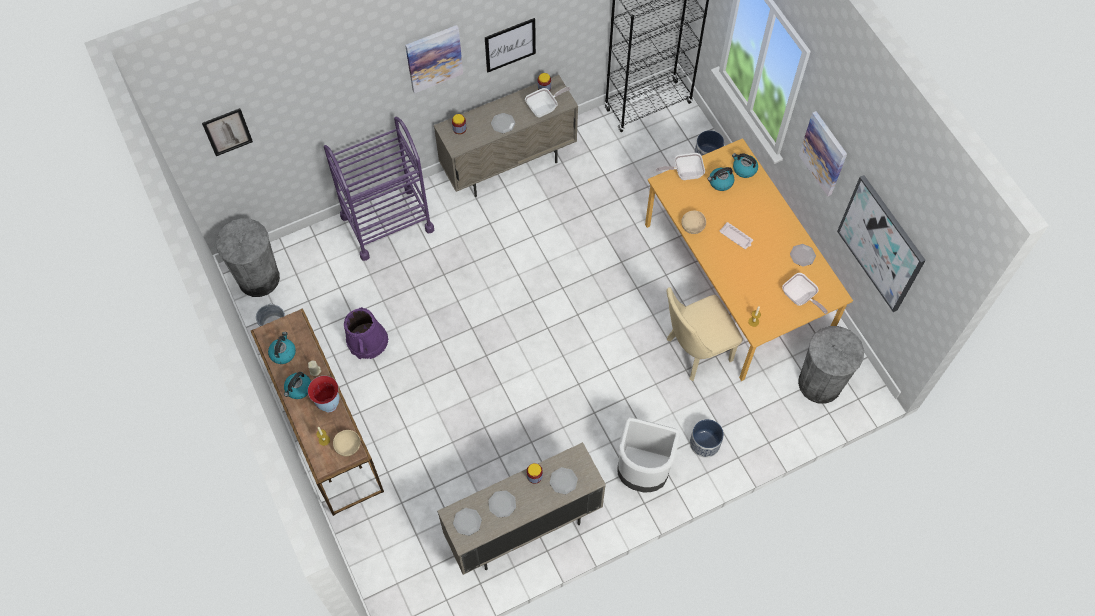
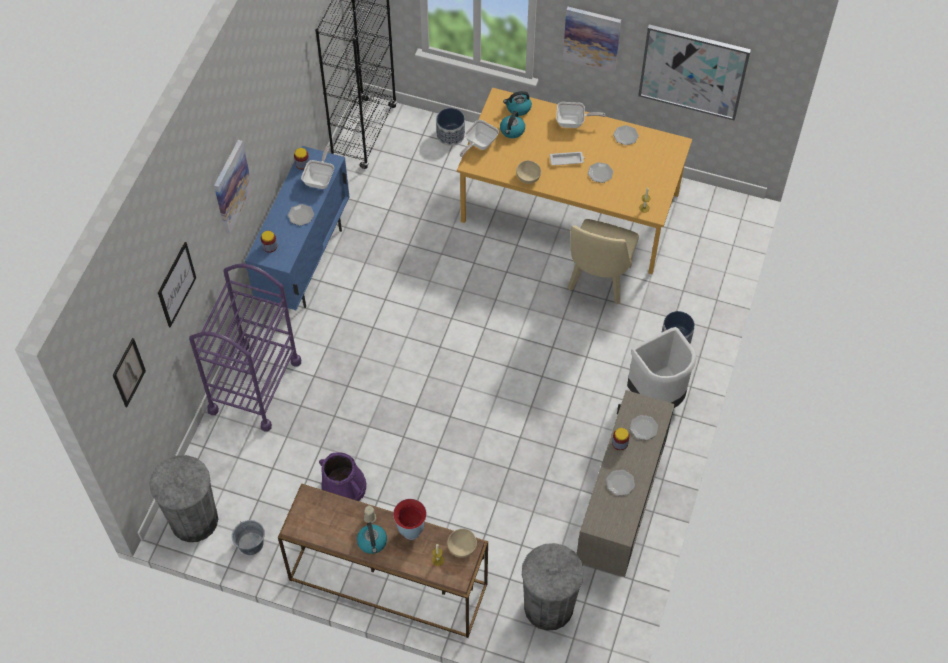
camera: 45 degrees left, 5 degrees down
kettle [268,332,296,364] -> none
beige cabinet [434,75,578,197] -> blue cabinet [245,146,350,310]
plate [453,508,482,536] -> plate moved to [588,162,613,183]
picture [485,18,536,73] -> picture moved to [158,242,196,328]
frying pan [782,273,828,314] -> frying pan moved to [556,102,605,128]
grey trash can [798,326,864,404] -> grey trash can moved to [522,543,584,631]

